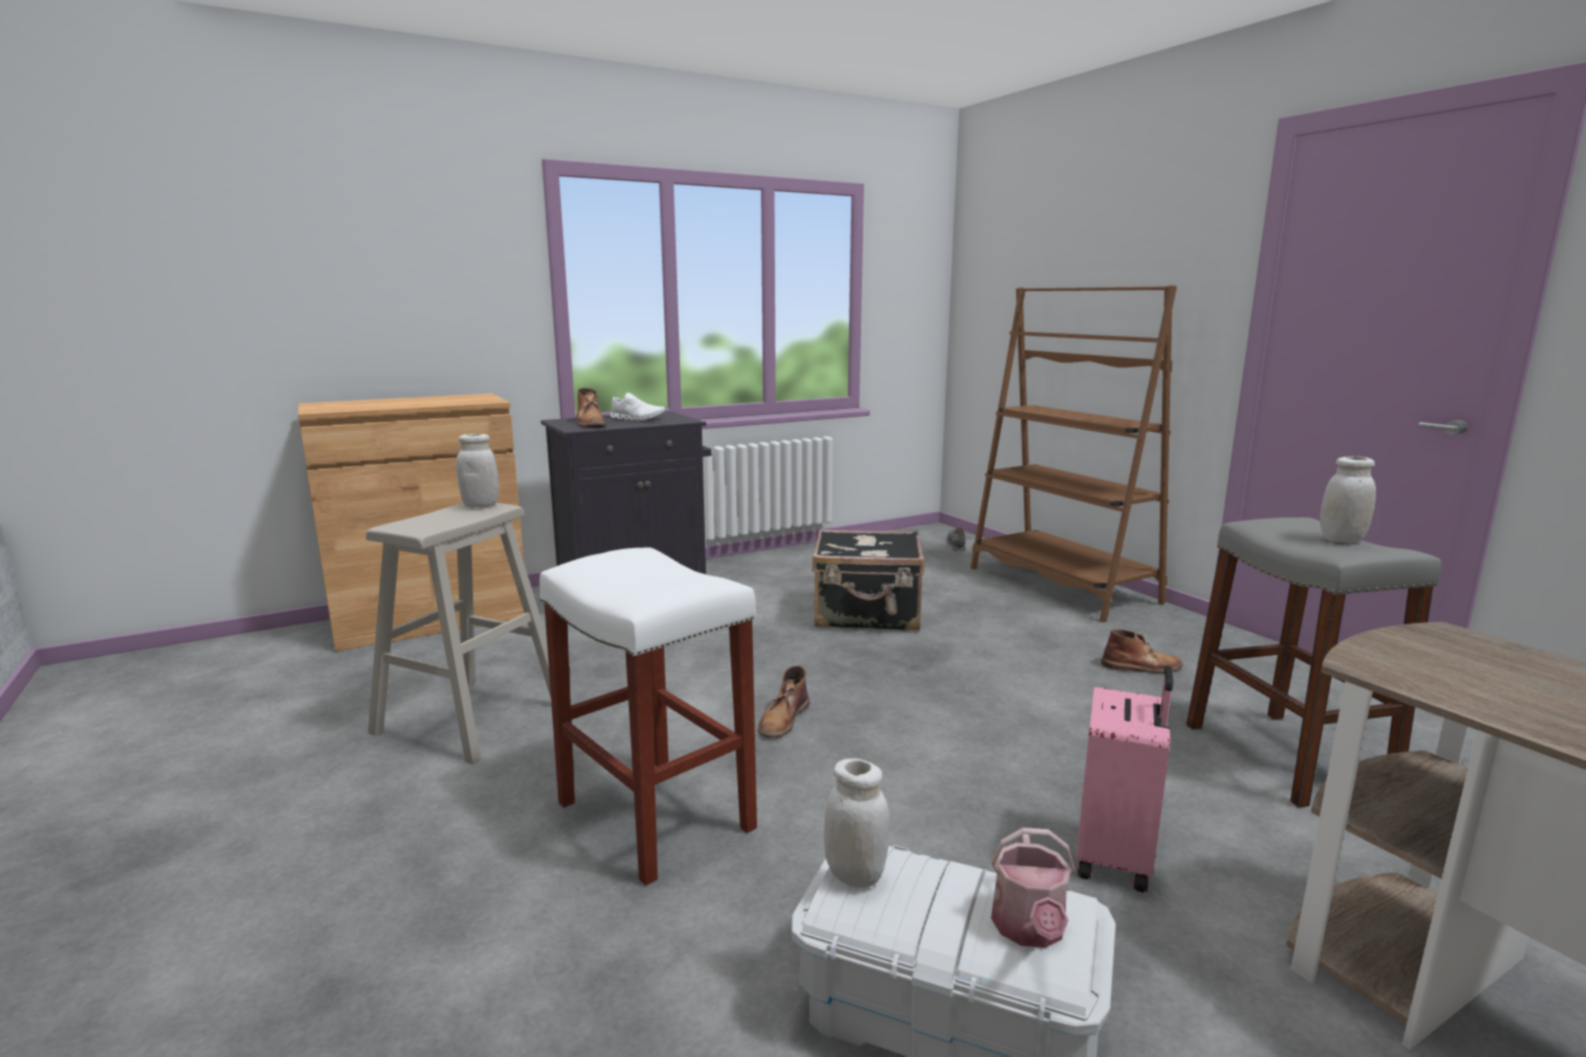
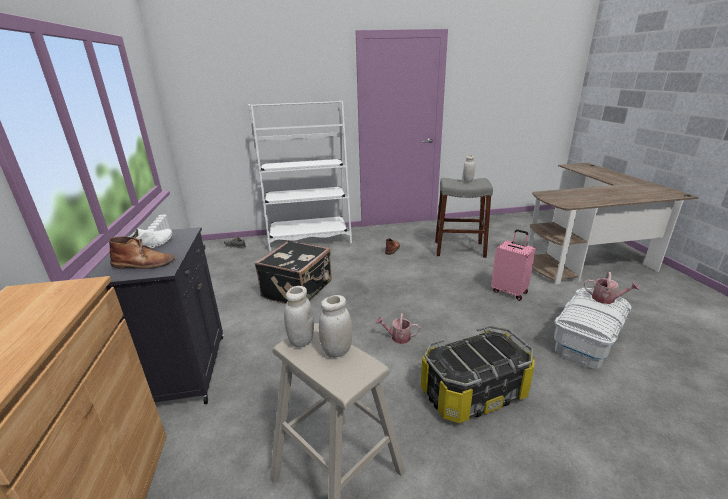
camera: 70 degrees left, 10 degrees up
white stool [539,547,757,886] -> storage box [421,325,535,423]
brown boot [758,666,809,738] -> watering can [376,313,420,344]
white jar [824,758,890,888] -> white jar moved to [319,295,352,358]
brown bookcase [970,285,1177,622] -> white bookcase [248,101,352,251]

